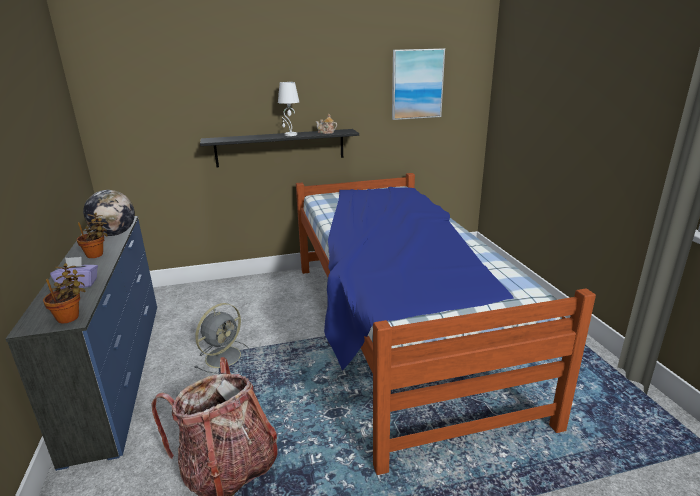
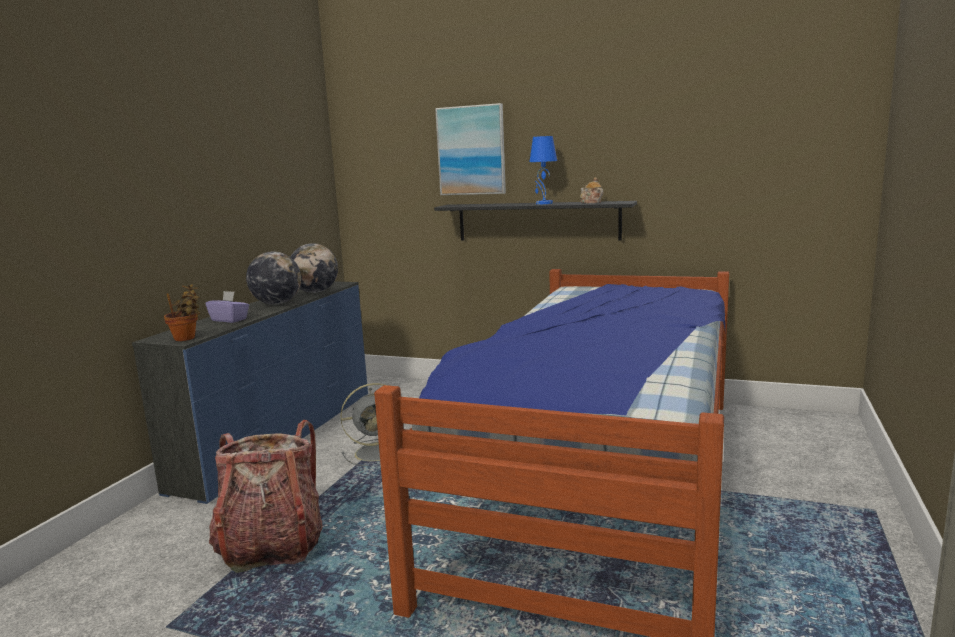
camera: 35 degrees right, 10 degrees down
potted plant [77,213,108,258] -> globe [246,252,301,305]
white table lamp [278,82,299,136] -> blue table lamp [529,136,557,204]
picture [392,48,445,120] -> picture moved to [435,103,506,195]

